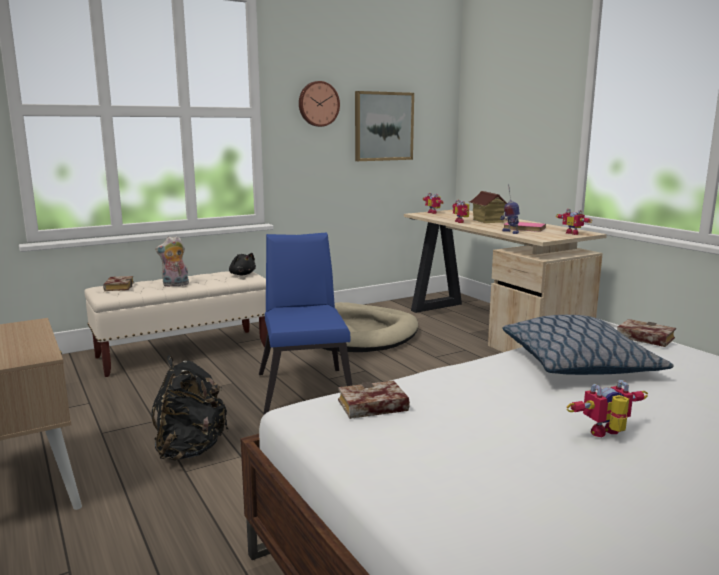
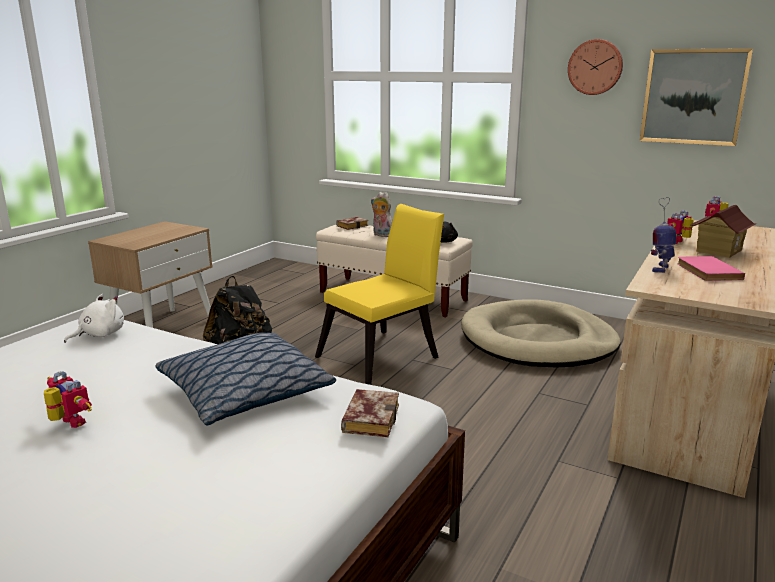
camera: 60 degrees right, 5 degrees up
blue chair [259,232,353,414] -> yellow chair [315,204,444,385]
book [338,381,410,419] -> white plush toy [64,294,124,343]
toy robot [556,209,593,235] -> none

